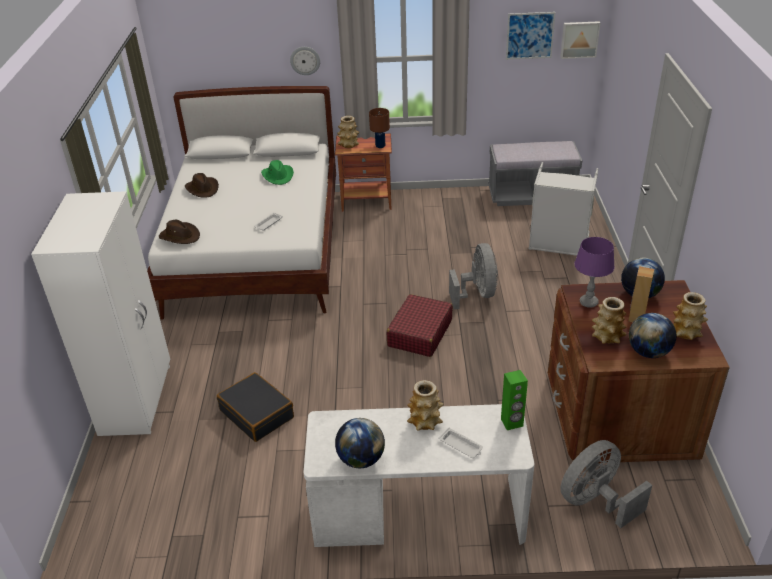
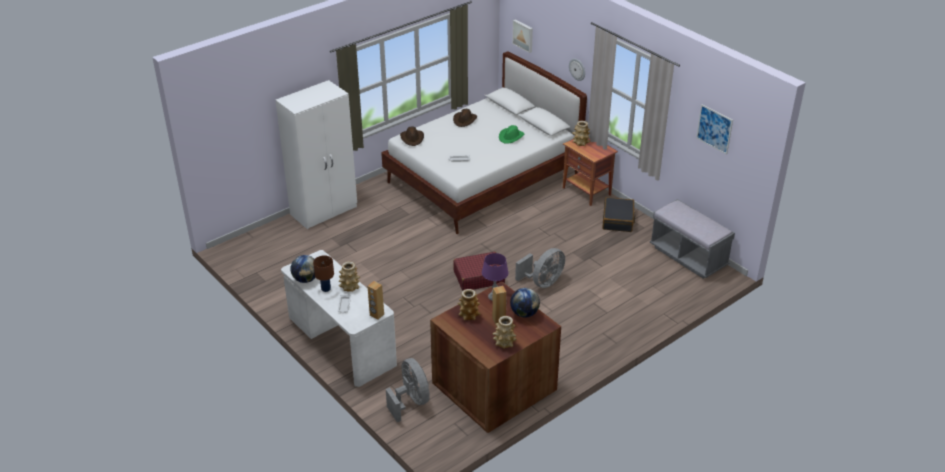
camera: 50 degrees right, 0 degrees up
black suitcase [217,372,294,442] -> black suitcase moved to [603,197,636,232]
brown table lamp [369,108,390,148] -> brown table lamp moved to [313,255,334,292]
green speaker [501,370,528,430] -> brown speaker [367,281,384,320]
grey laundry basket [529,162,598,256] -> none
picture [560,21,601,59] -> picture moved to [512,19,533,53]
grey fan [560,440,652,528] -> grey fan turned 45 degrees clockwise [386,358,430,422]
globe [629,313,676,358] -> none

